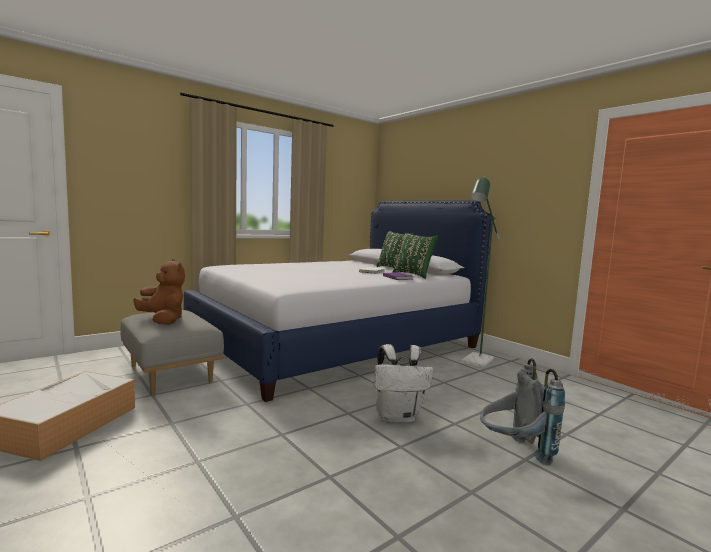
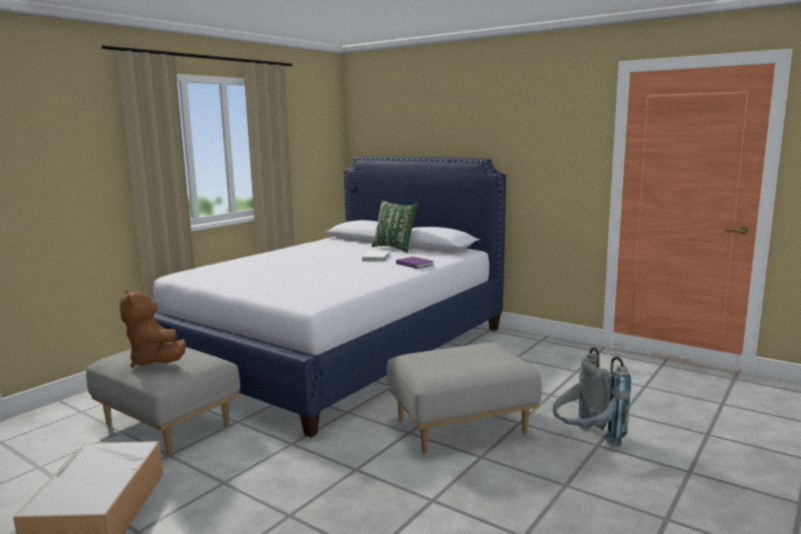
camera: 15 degrees left, 5 degrees up
brown plush toy [133,259,185,325] -> brown plush toy turned 150 degrees counterclockwise [120,290,186,368]
white backpack [374,344,434,423] -> grey ottoman [387,343,542,454]
green pillow [393,233,439,279] -> none
green floor lamp [461,177,499,368] -> none

